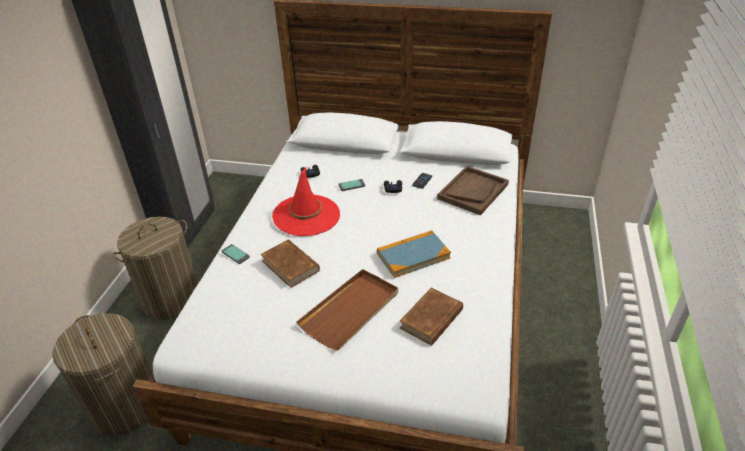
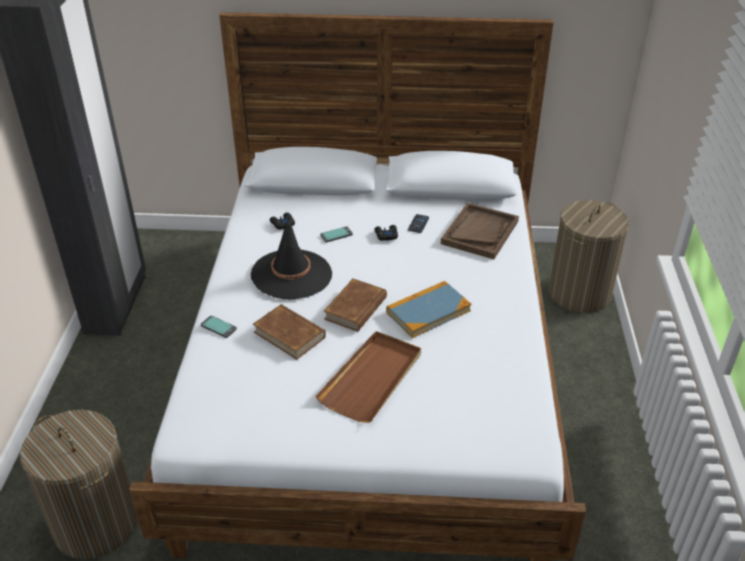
camera: 10 degrees left, 0 degrees up
laundry basket [112,216,198,320] -> laundry basket moved to [548,200,629,313]
red hat [272,167,340,236] -> black hat [251,216,332,300]
brown book [400,288,463,346] -> brown book moved to [324,279,387,332]

